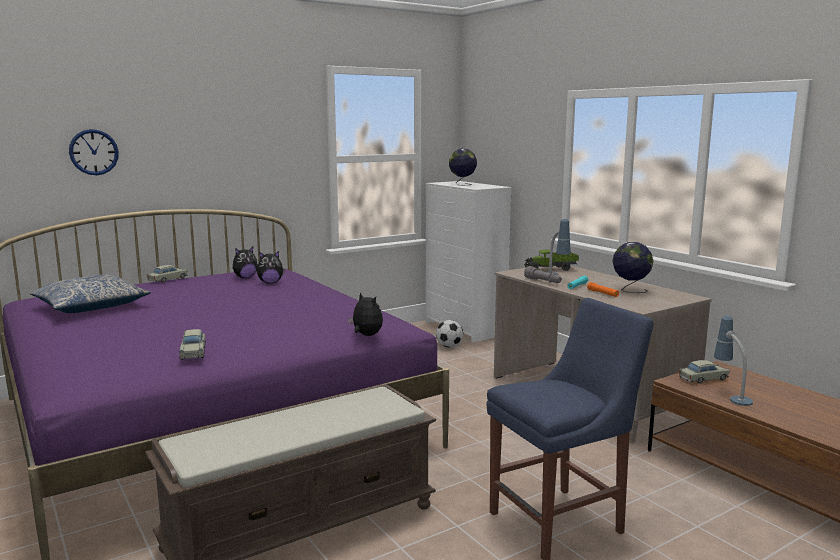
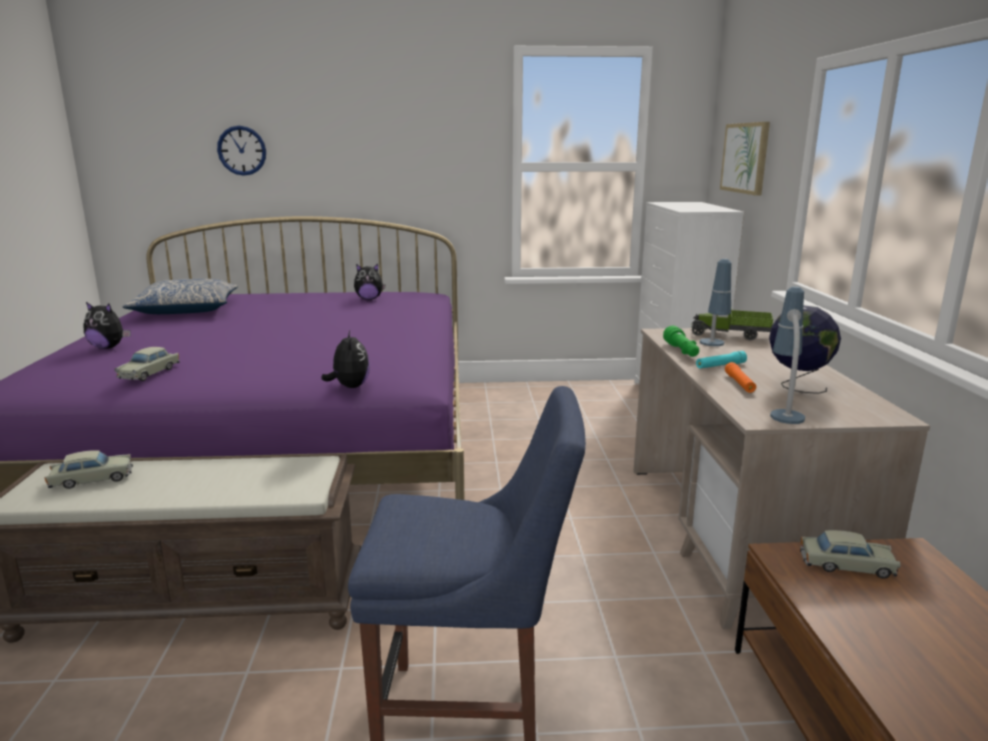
camera: 30 degrees right, 5 degrees up
beige toy car [147,265,188,282] -> beige toy car moved to [45,450,133,489]
plush toy [257,251,285,283] -> plush toy moved to [84,302,130,349]
football [436,320,463,347] -> none
globe [449,148,477,185] -> none
grey flashlight [524,266,562,283] -> green flashlight [663,326,699,357]
table lamp [714,316,753,406] -> table lamp moved to [770,286,805,424]
none -> picture [720,122,770,196]

